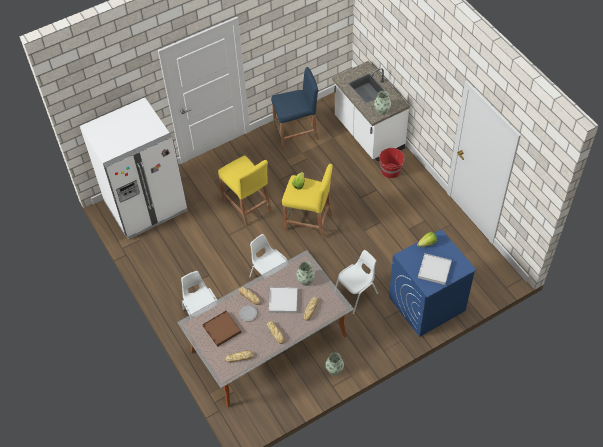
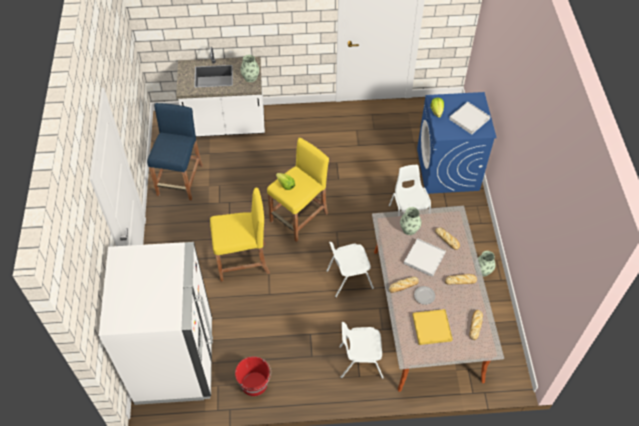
camera: 65 degrees left, 0 degrees up
brown tray [203,311,241,347] -> yellow tray [412,309,453,345]
red bucket [379,148,405,178] -> red bucket moved to [235,356,271,396]

